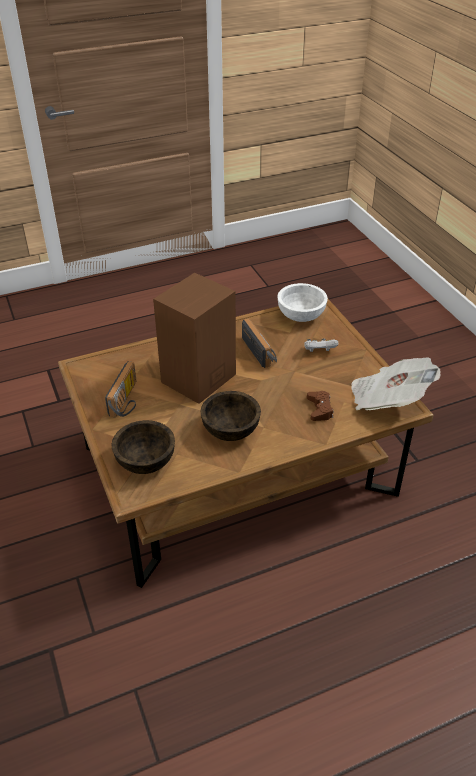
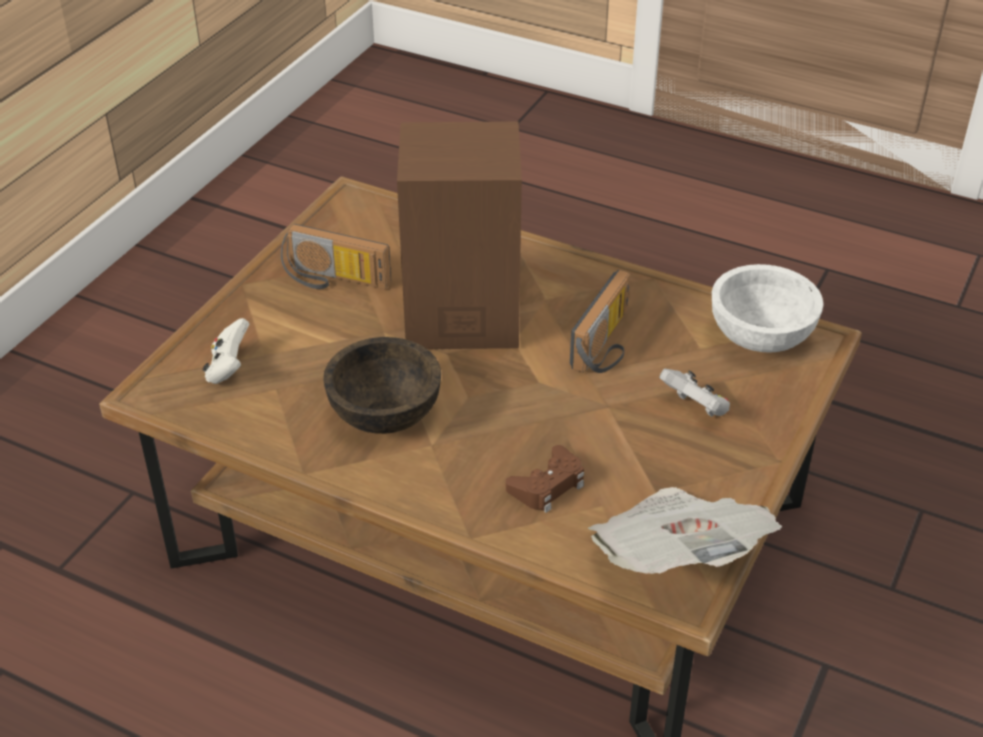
camera: 50 degrees right, 0 degrees up
radio [105,361,136,417] -> radio turned 45 degrees clockwise [281,224,391,289]
brown bowl [112,420,175,474] -> white game controller [203,318,250,384]

